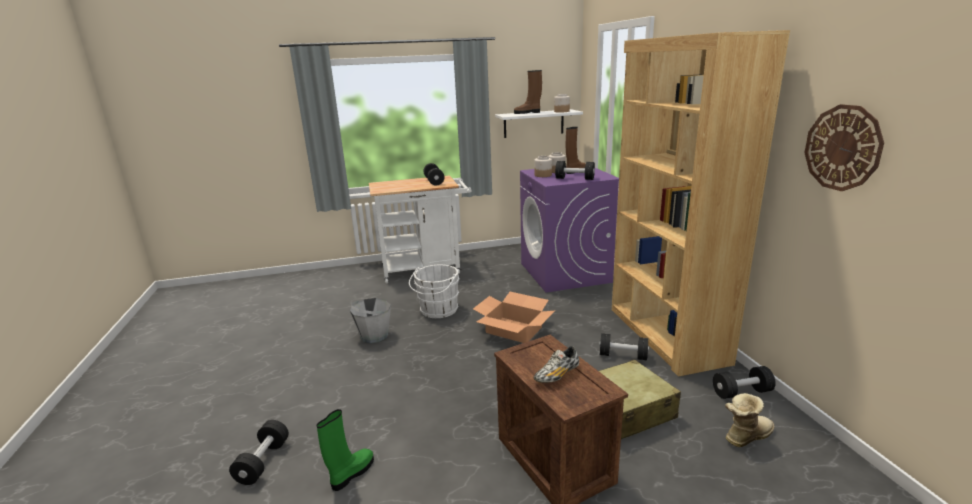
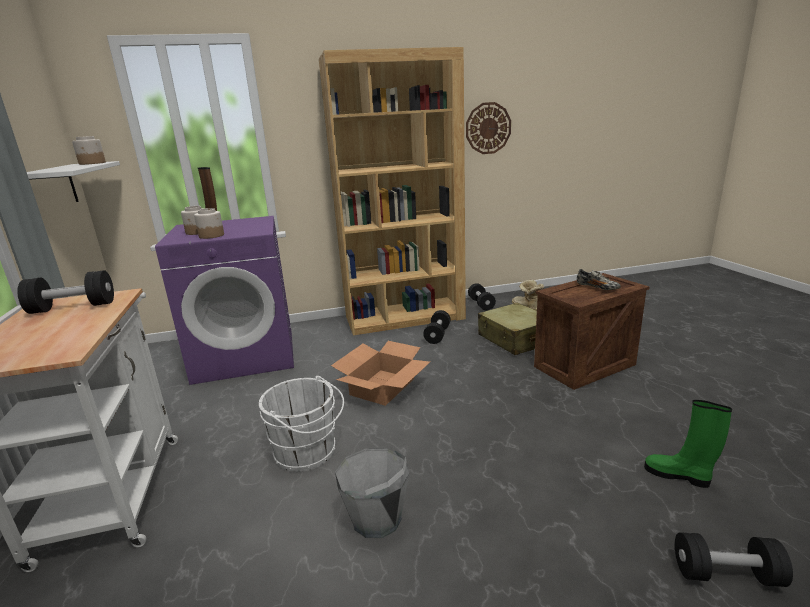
camera: 90 degrees left, 0 degrees up
brown boot [514,70,542,114] -> none
black dumbbell [555,161,595,180] -> none

